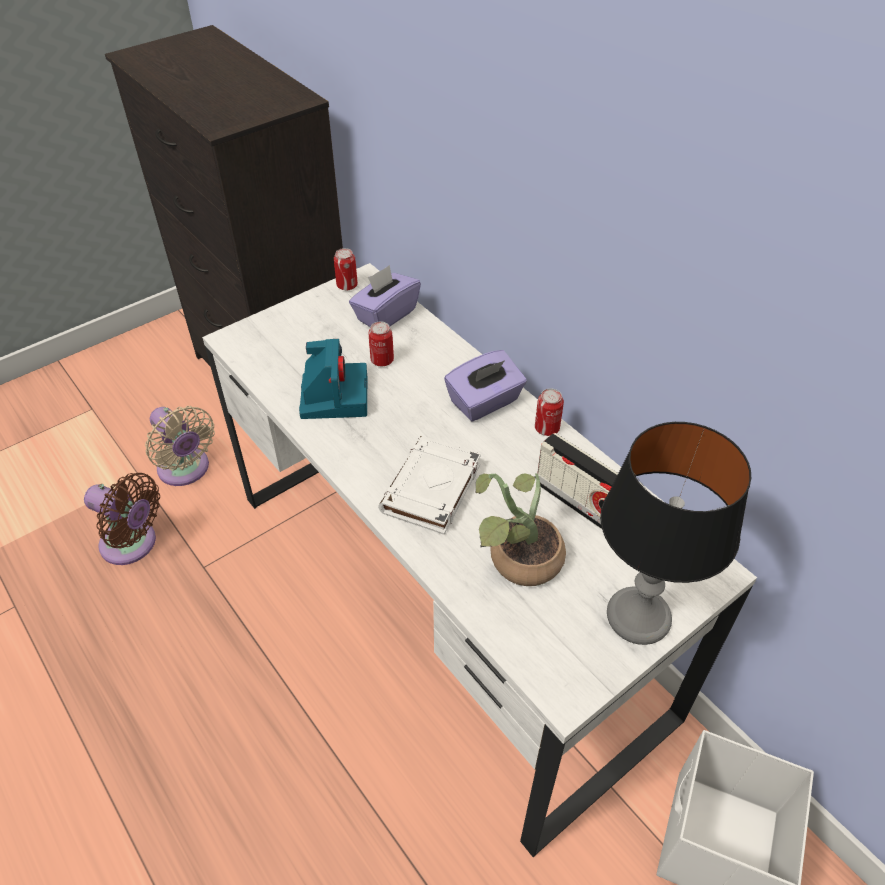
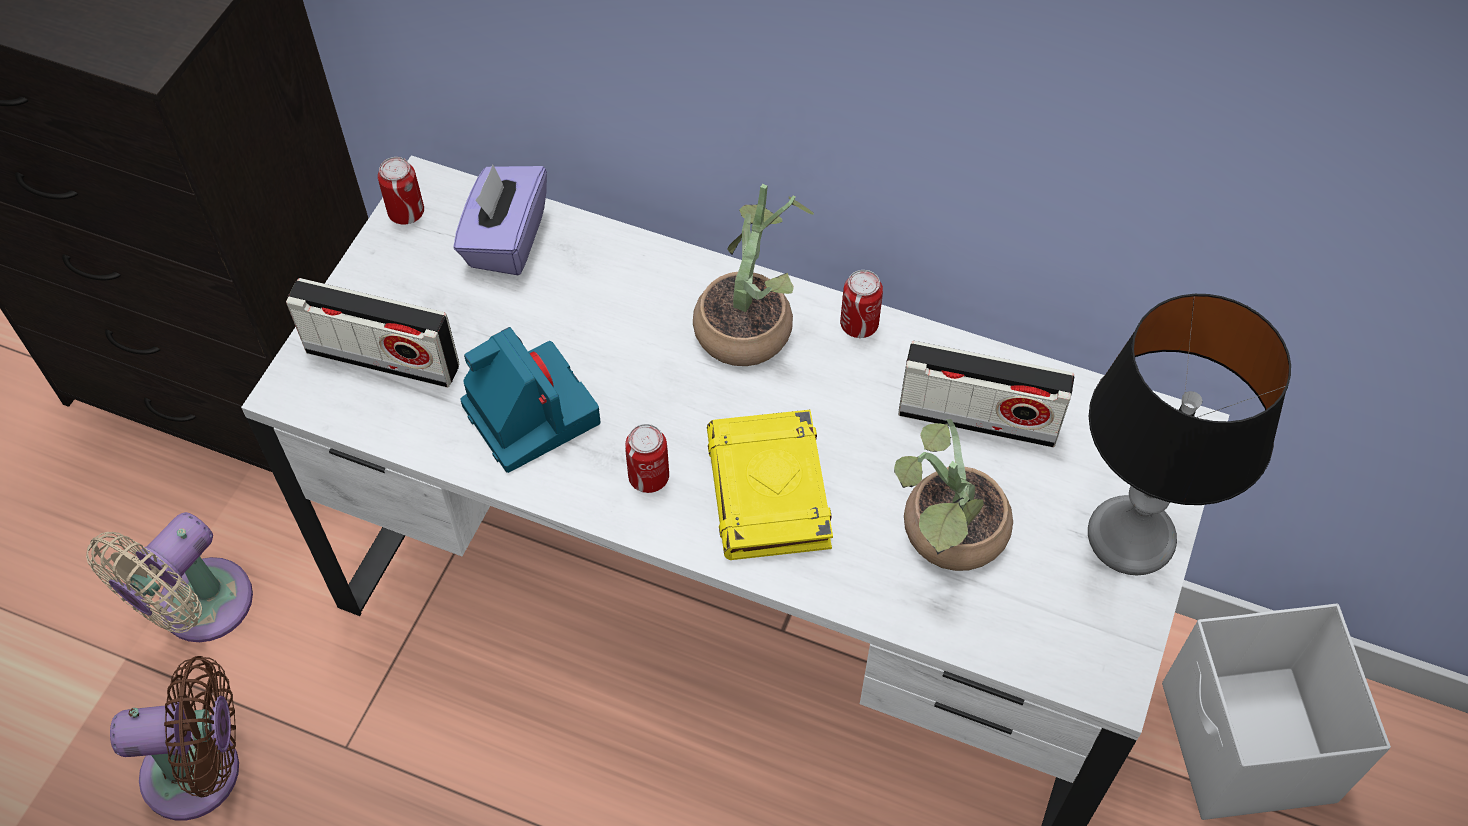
camera: 30 degrees left, 10 degrees up
beige fan [145,406,215,486] -> beige fan turned 105 degrees clockwise [86,512,253,642]
can [368,321,394,366] -> can moved to [625,424,669,493]
white book [378,436,481,535] -> yellow book [707,410,833,560]
purple tissue box [444,350,527,421] -> potted plant [693,184,814,366]
none -> radio [286,278,459,388]

